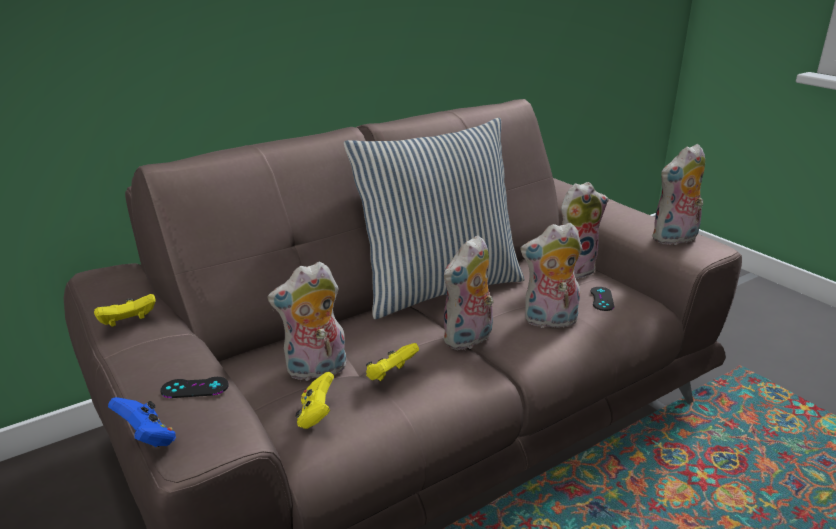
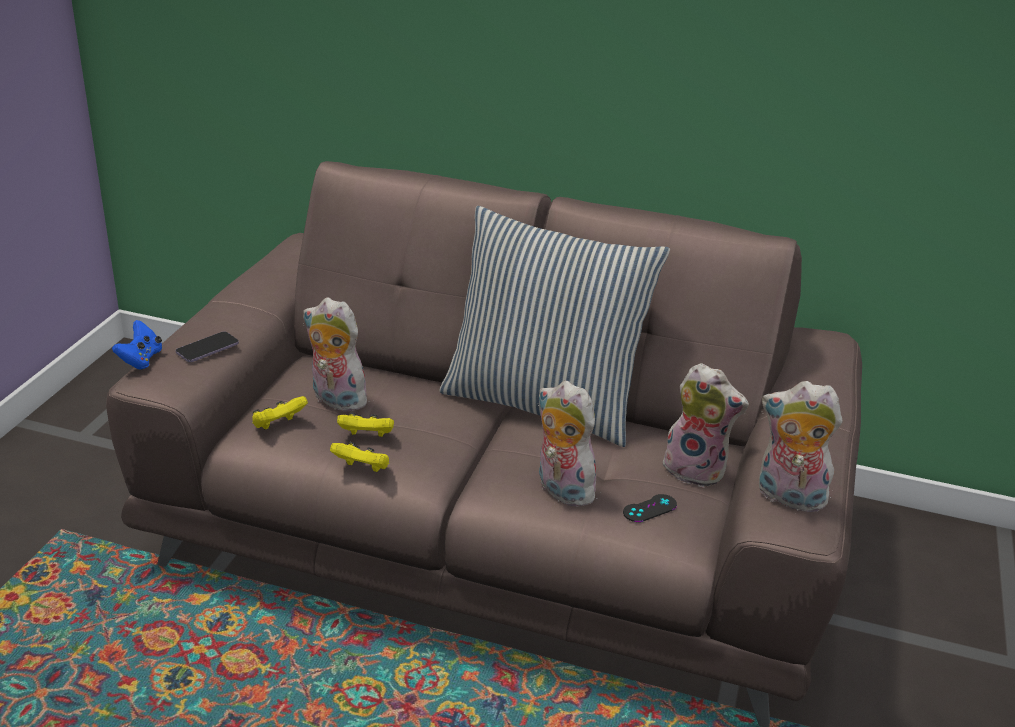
camera: 50 degrees right, 5 degrees up
yellow game controller [94,294,156,327] -> yellow game controller moved to [330,442,389,472]
black game controller [160,377,229,398] -> phone [176,331,239,362]
plush toy [443,235,494,350] -> none

